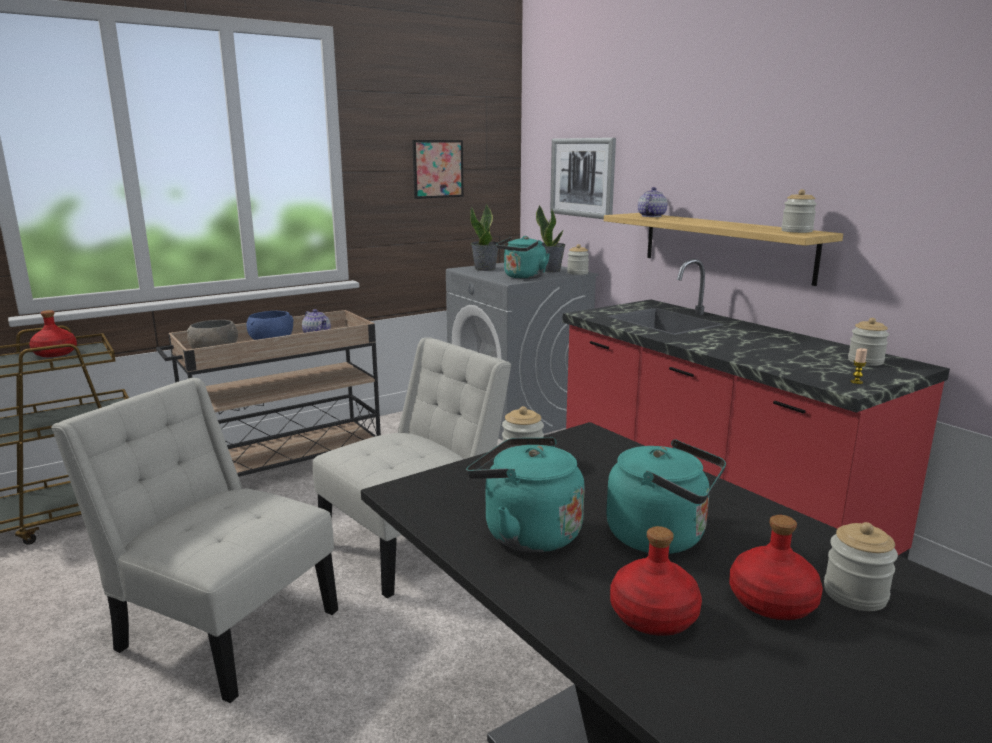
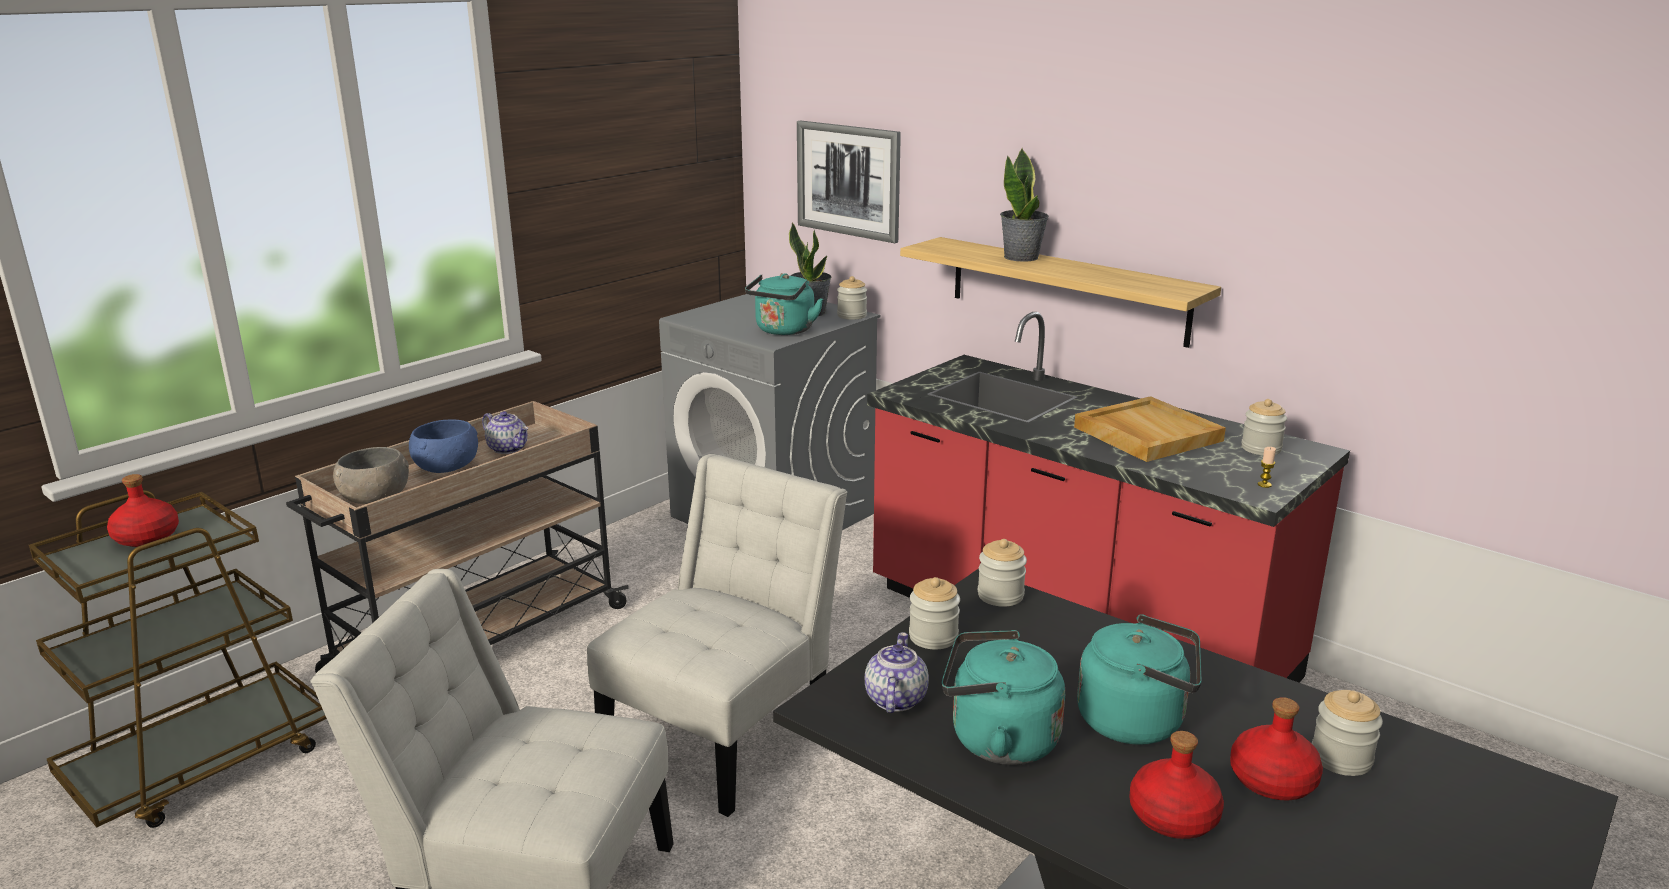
camera: 15 degrees left, 5 degrees up
picture [412,140,464,199] -> none
potted plant [470,203,499,271] -> potted plant moved to [1000,149,1049,262]
teapot [638,187,667,217] -> teapot moved to [865,632,929,713]
jar [781,189,817,233] -> jar moved to [978,539,1027,607]
none -> beige tray [1074,396,1226,462]

